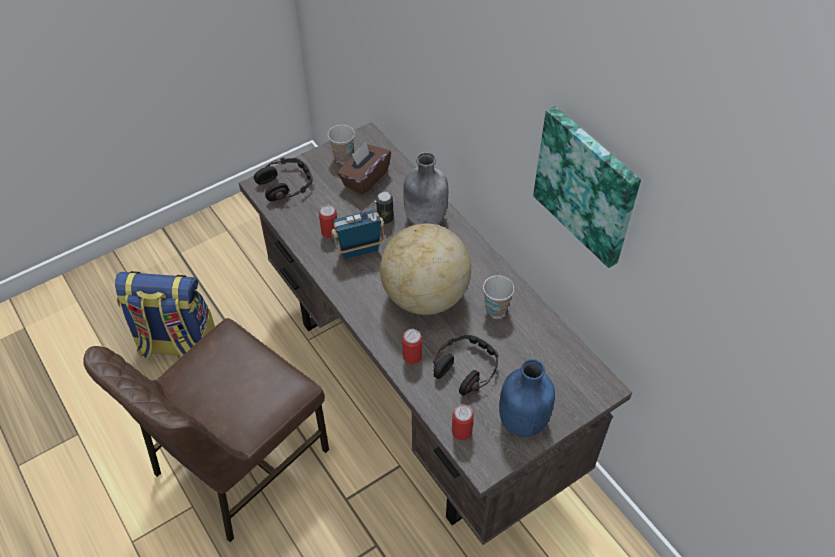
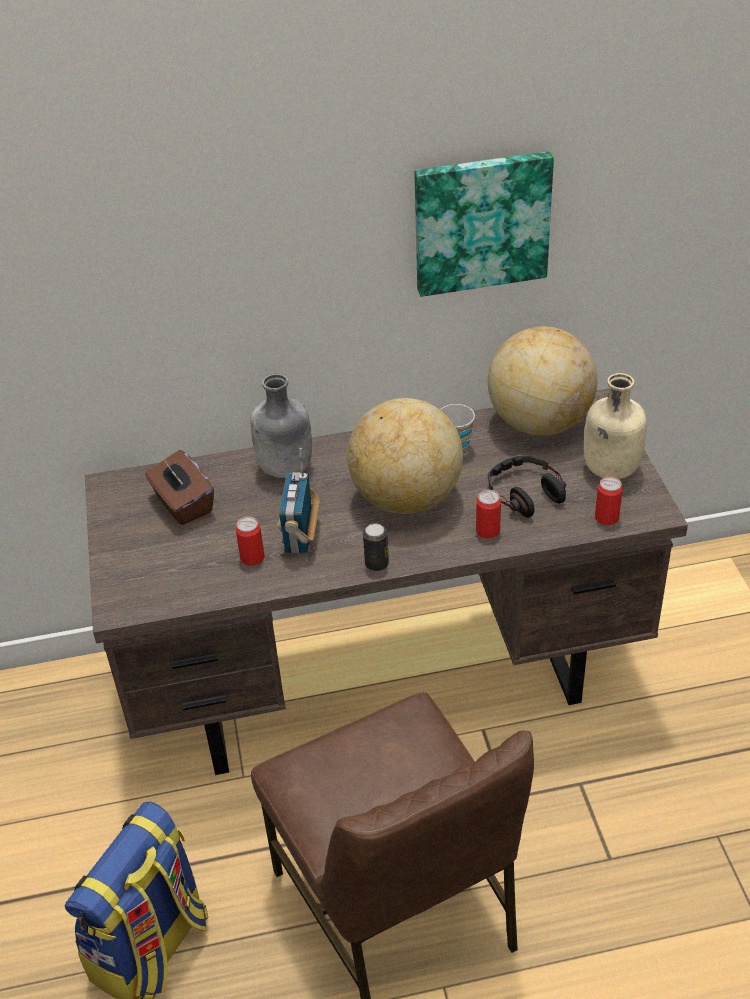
camera: 65 degrees left, 10 degrees down
headphones [254,157,313,202] -> none
cup [328,125,355,163] -> none
can [376,192,394,224] -> can moved to [363,523,389,571]
blue bottle [499,359,555,437] -> beige bottle [584,373,647,479]
none -> globe [488,326,597,436]

